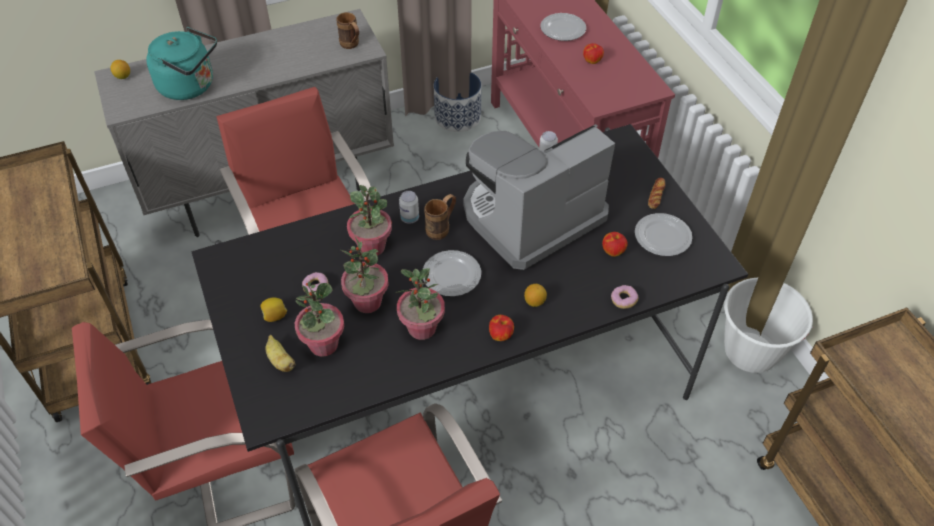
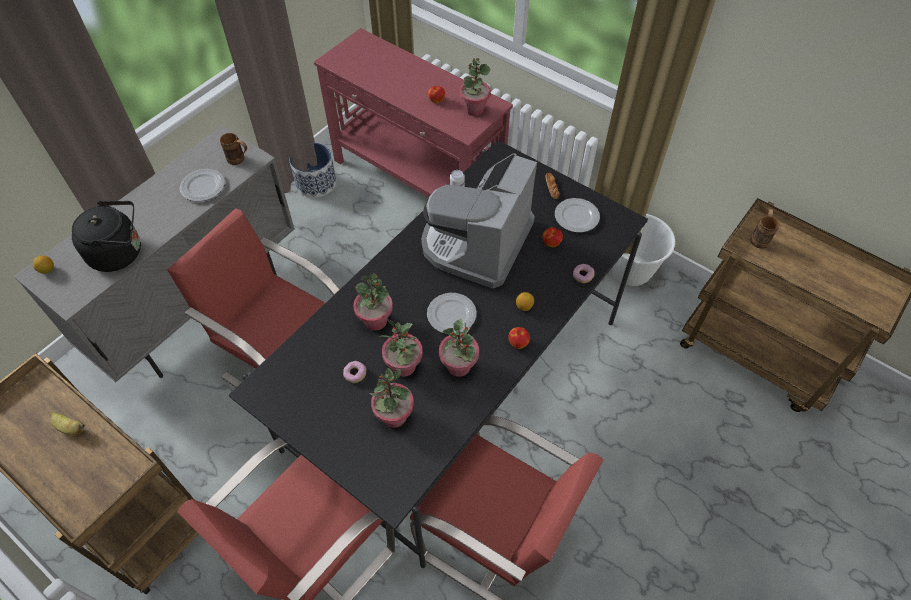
camera: 30 degrees left, 5 degrees up
turquoise kettle [146,27,217,100] -> black kettle [72,201,141,272]
lemon [260,297,287,322] -> none
banana [266,335,296,372] -> banana moved to [50,412,85,435]
can [399,191,419,224] -> none
brown mug [424,194,456,240] -> brown mug moved to [750,209,779,249]
plate [540,13,586,41] -> plate moved to [180,169,225,202]
none -> potted plant [460,58,491,116]

